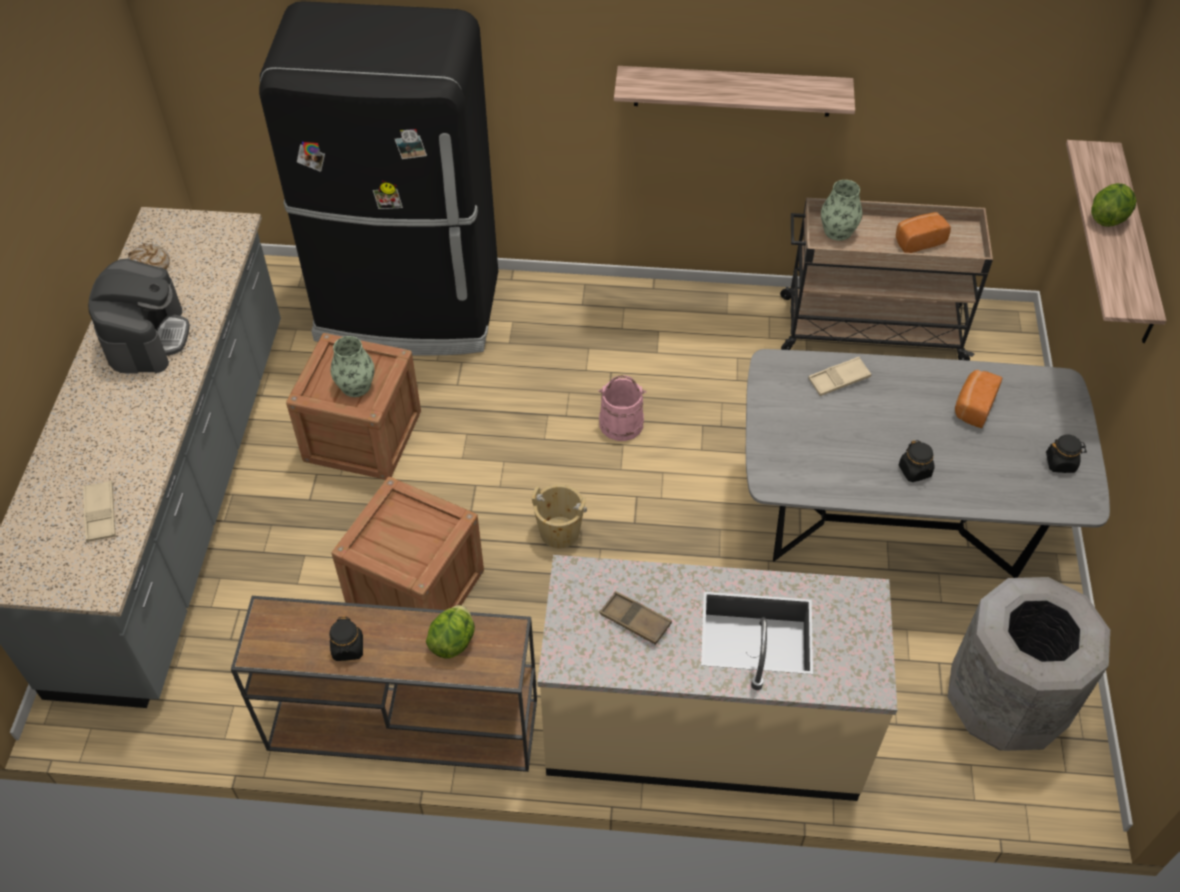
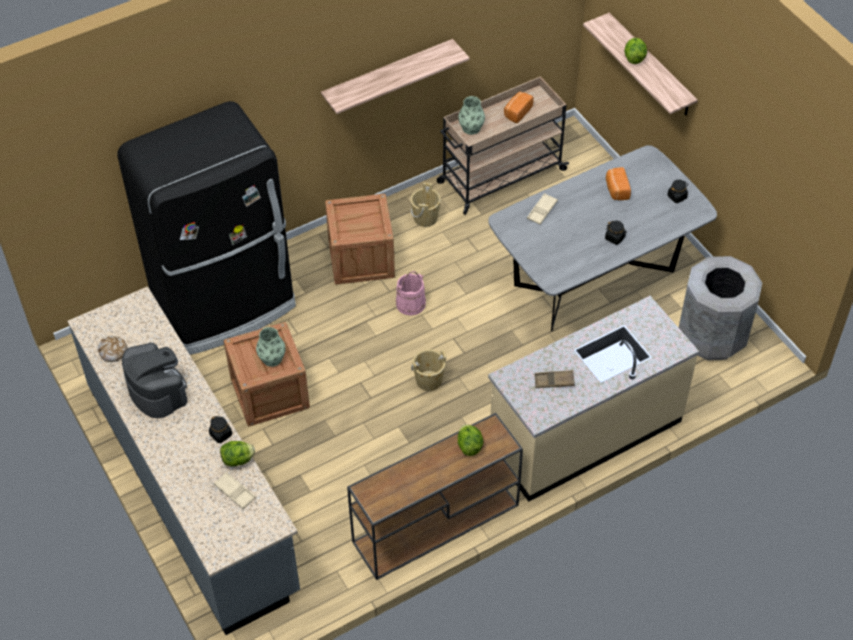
camera: 35 degrees left, 0 degrees up
black jar [329,616,363,661] -> black jar moved to [209,416,232,443]
crate [331,477,484,610] -> crate moved to [325,194,395,285]
none -> lettuce [220,441,255,466]
none -> beige bucket [410,183,441,227]

